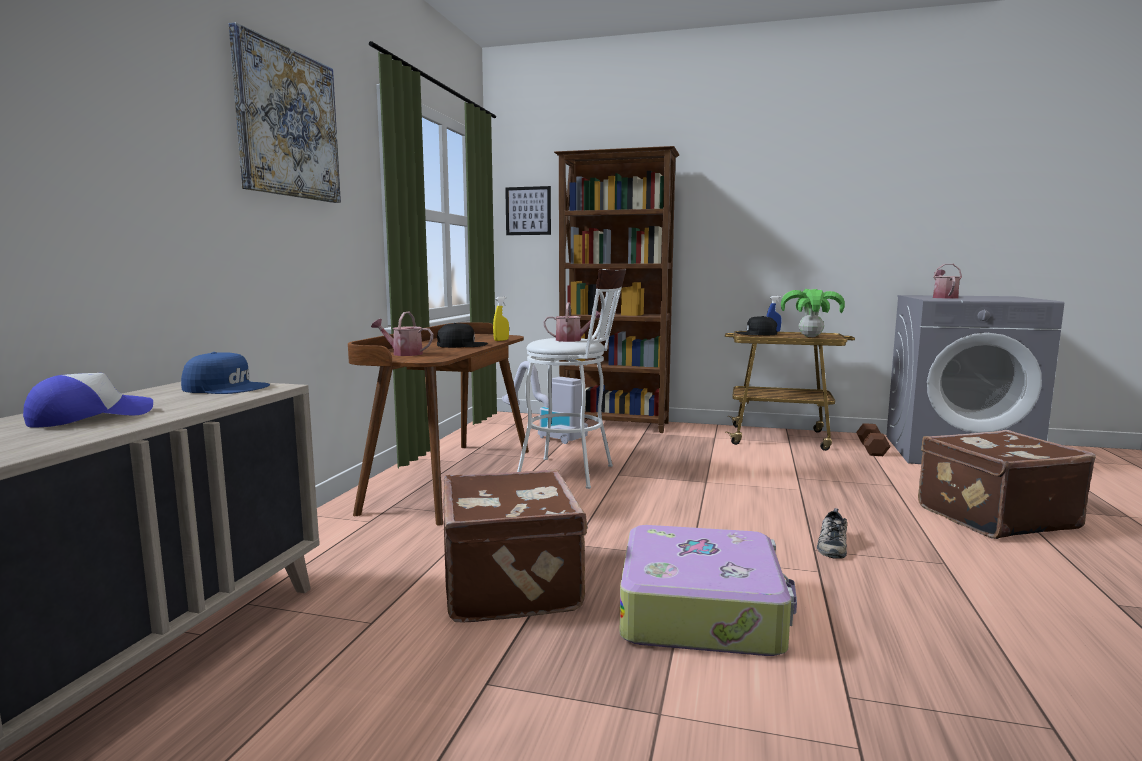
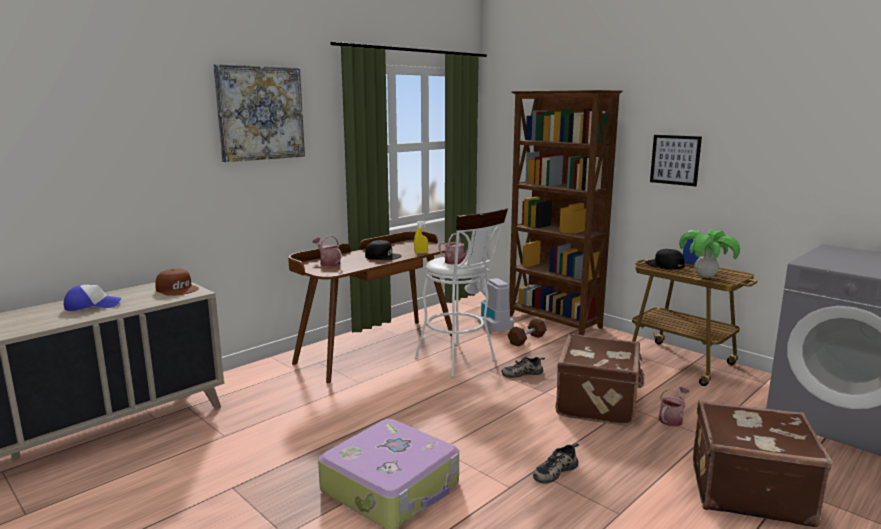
camera: 30 degrees right, 5 degrees up
blue cap [181,352,270,394] -> brown cap [155,269,199,296]
brown suitcase [444,469,588,622] -> brown suitcase moved to [555,334,644,426]
picture [505,186,551,235] -> picture moved to [650,135,702,186]
brown dumbbell [856,423,891,456] -> brown dumbbell moved to [508,319,547,347]
watering can [933,264,962,299] -> watering can moved to [659,387,690,427]
none -> shoe [501,357,545,378]

